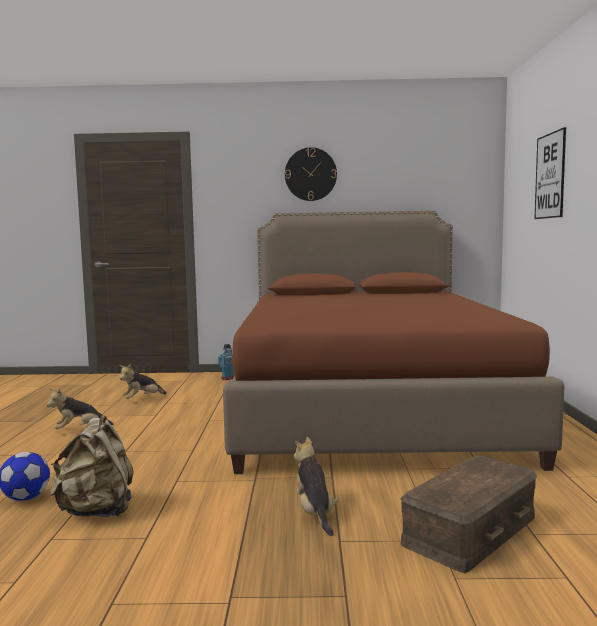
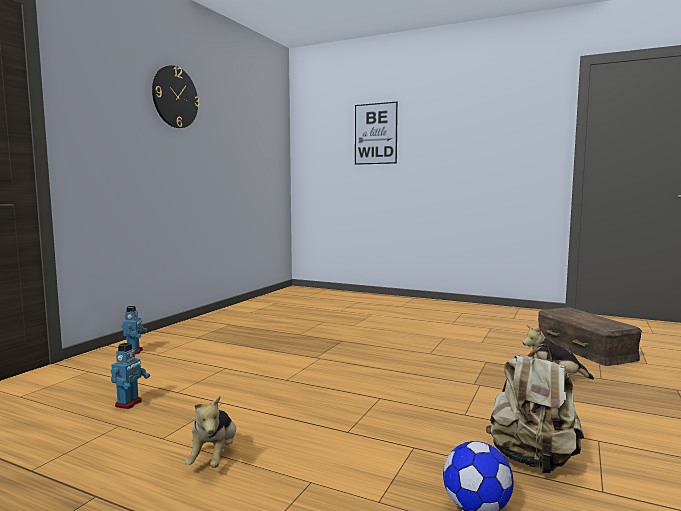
camera: 65 degrees left, 0 degrees up
plush toy [119,364,167,399] -> toy robot [111,343,150,409]
brown bed [223,210,564,474] -> none

